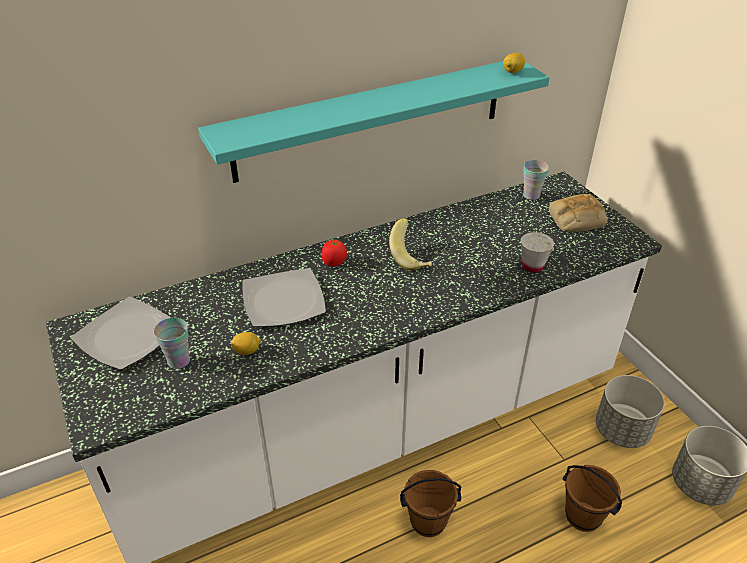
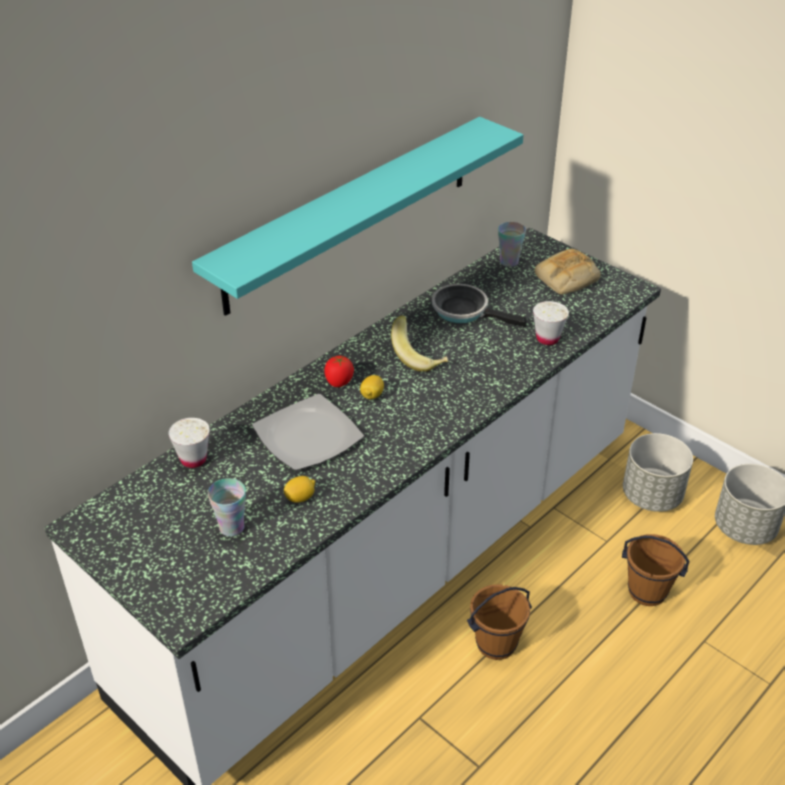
camera: 20 degrees left, 0 degrees up
plate [71,297,170,370] -> none
lemon [503,53,525,73] -> lemon moved to [360,375,384,399]
none -> white cup [168,418,210,468]
none -> frying pan [432,284,527,327]

